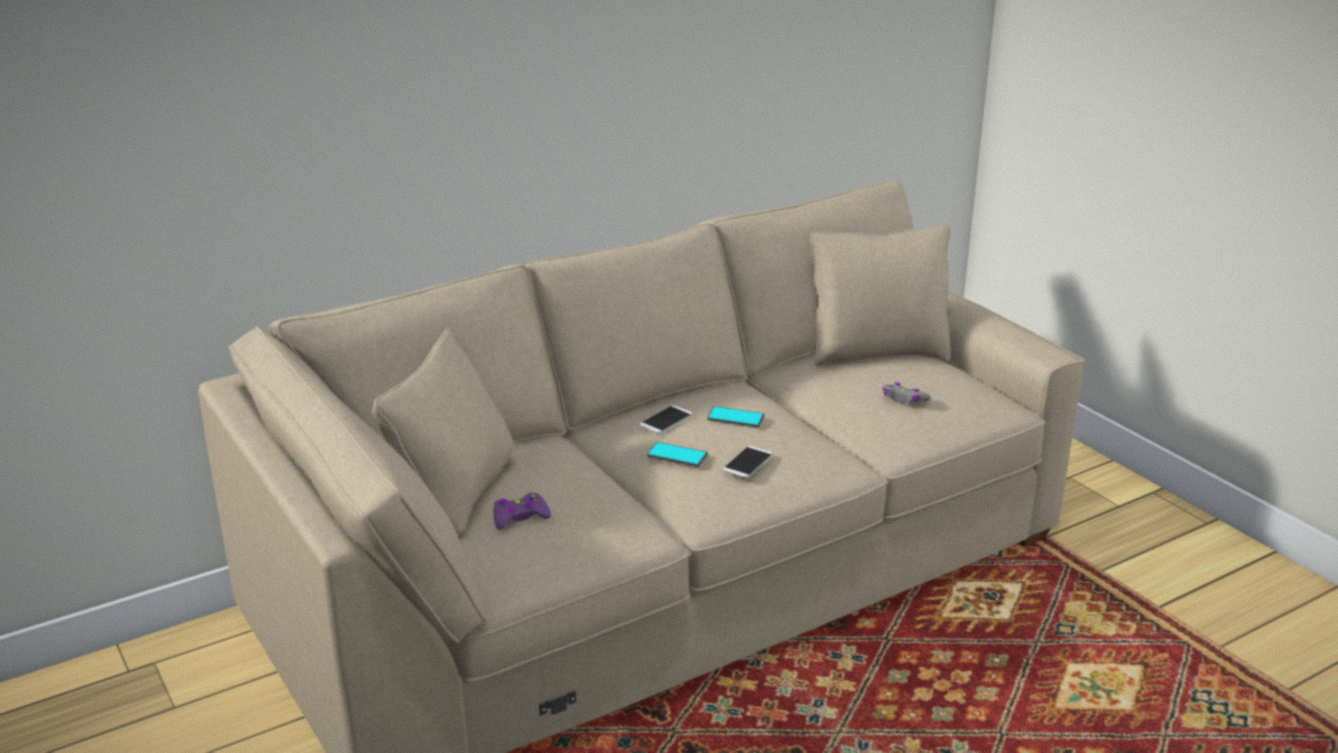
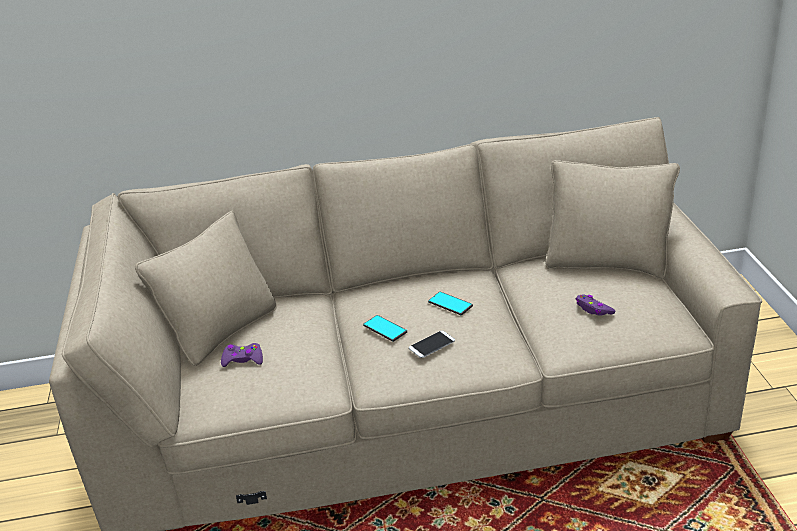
camera: 25 degrees right, 5 degrees up
phone [640,405,692,434] -> none
grey game controller [882,382,931,404] -> purple game controller [576,294,616,316]

